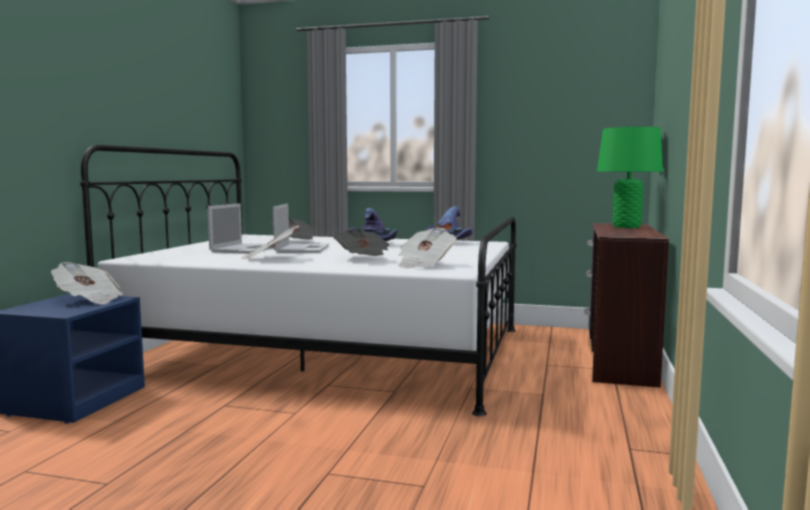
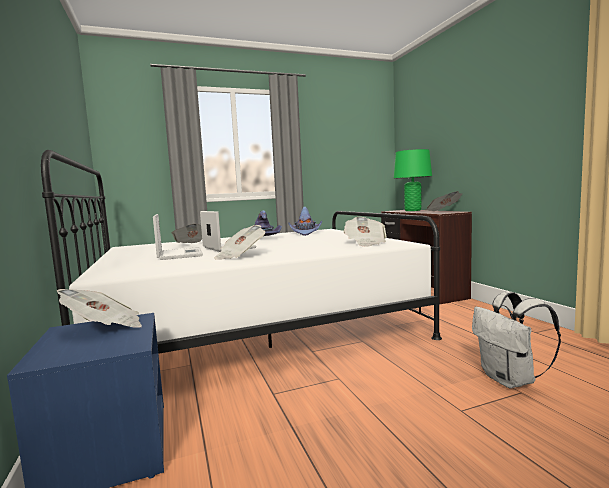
camera: 35 degrees left, 0 degrees up
newspaper [334,229,389,256] -> newspaper moved to [426,191,462,211]
none -> white backpack [472,292,561,388]

